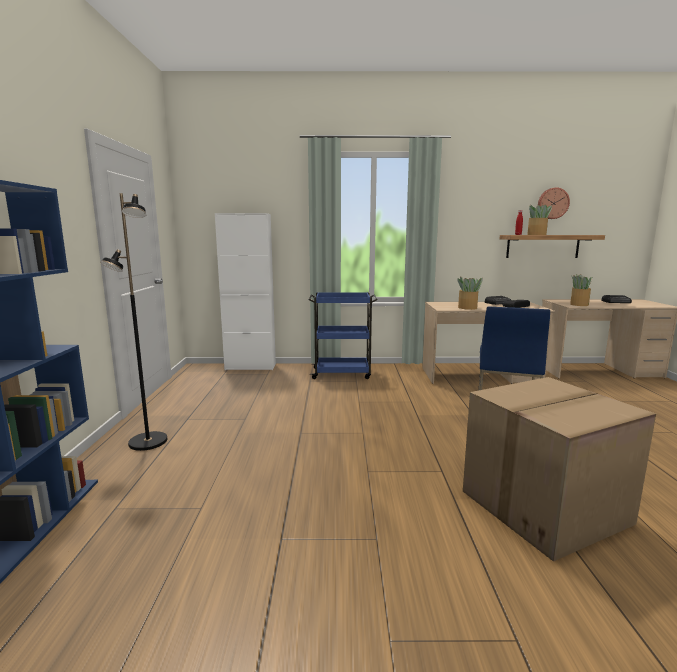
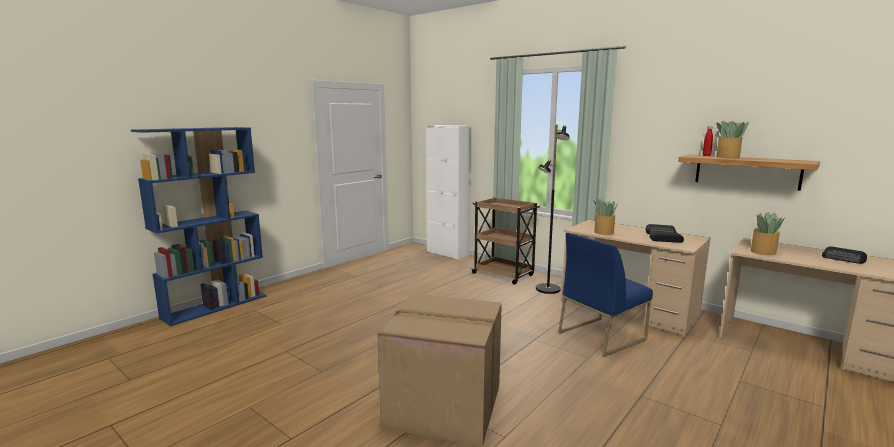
camera: 40 degrees right, 0 degrees up
black floor lamp [100,193,167,451] -> black floor lamp moved to [536,124,570,294]
blue cart [309,292,378,379] -> brown cart [471,197,541,285]
wall clock [538,187,570,219] -> none

